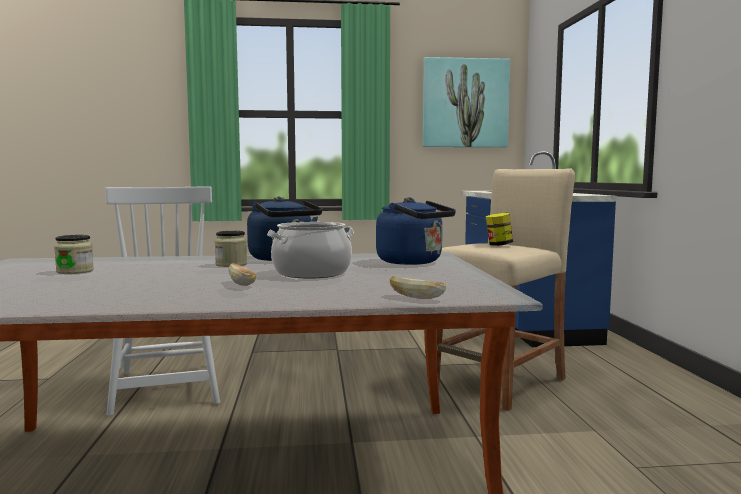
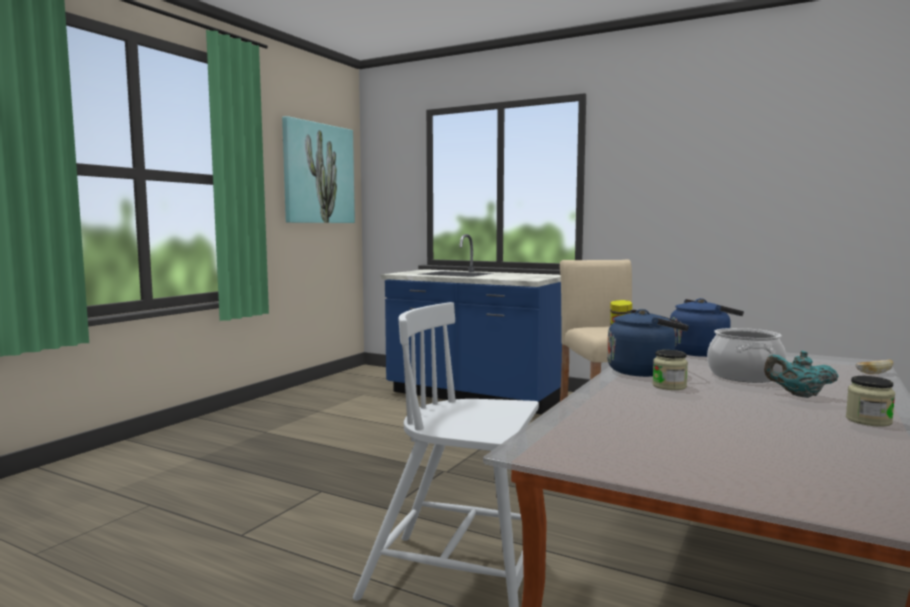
camera: 55 degrees left, 0 degrees up
jar [54,235,94,274] -> jar moved to [846,376,895,427]
bread [229,264,256,286] -> turquoise teapot [764,351,839,398]

